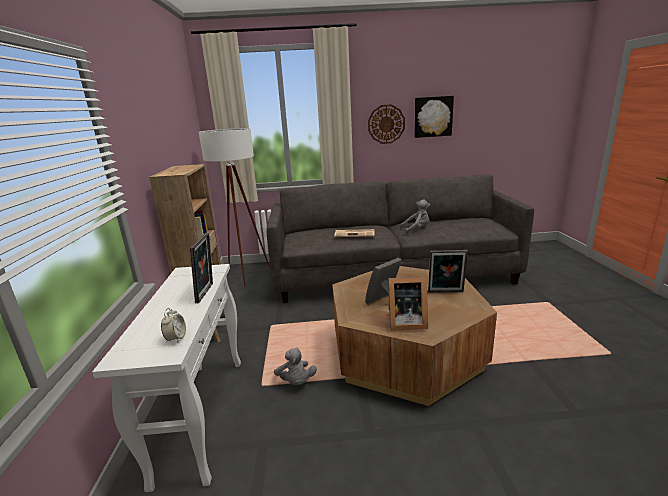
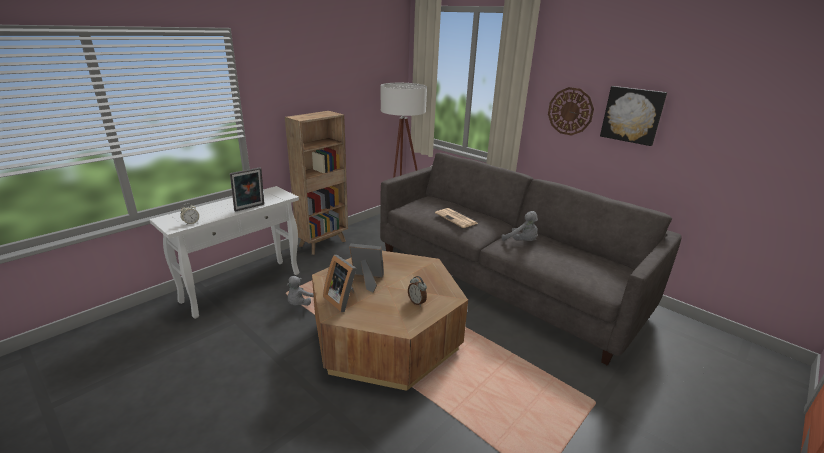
camera: 45 degrees right, 5 degrees up
picture frame [428,250,468,293] -> alarm clock [408,276,427,307]

